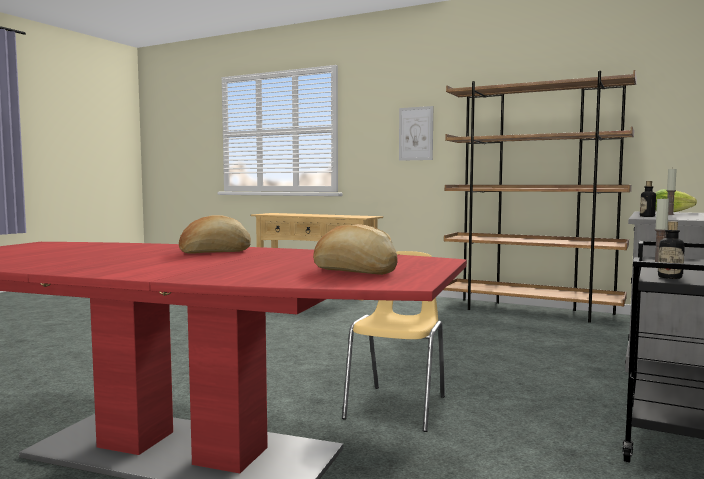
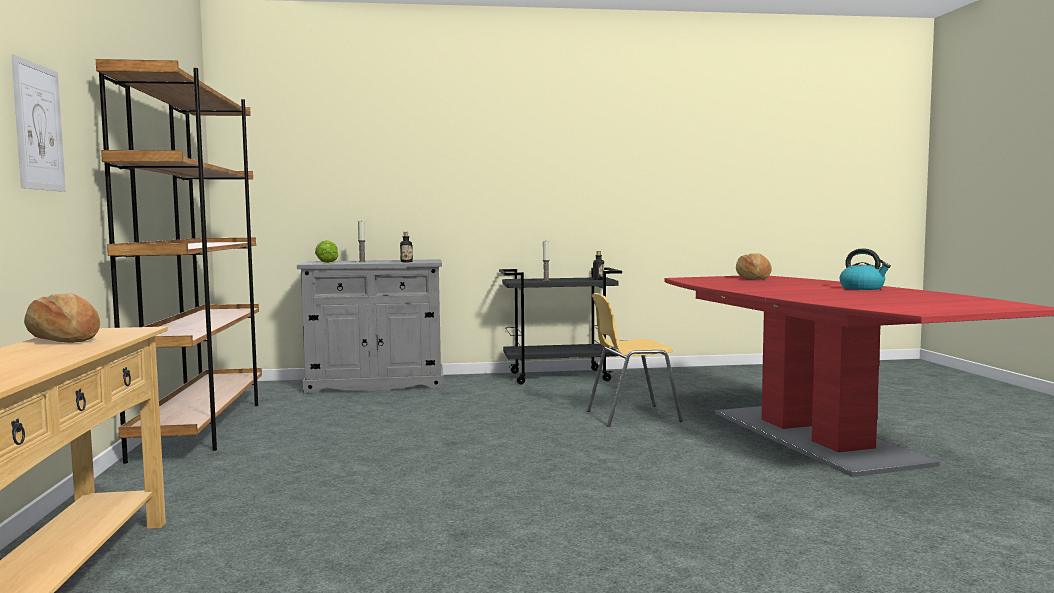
camera: 125 degrees left, 0 degrees up
bread [179,215,251,254] -> bread moved to [24,293,100,343]
none -> kettle [840,249,891,290]

